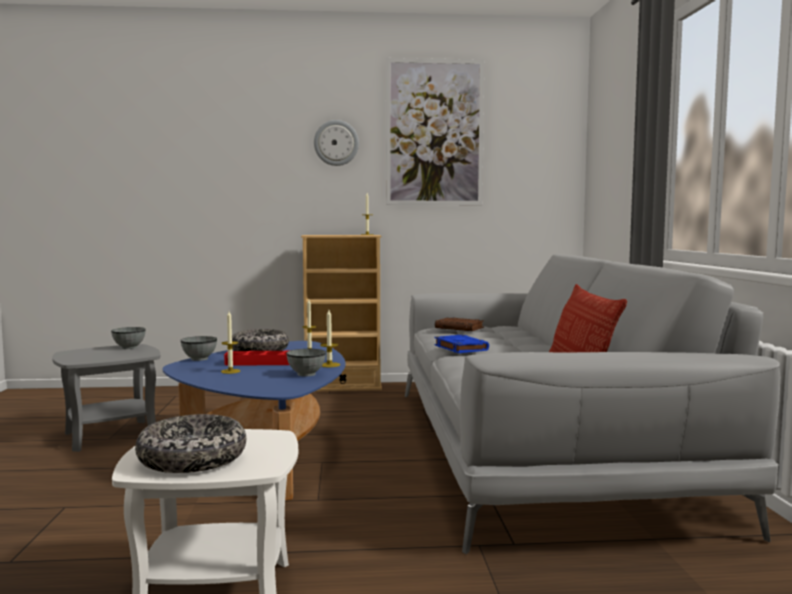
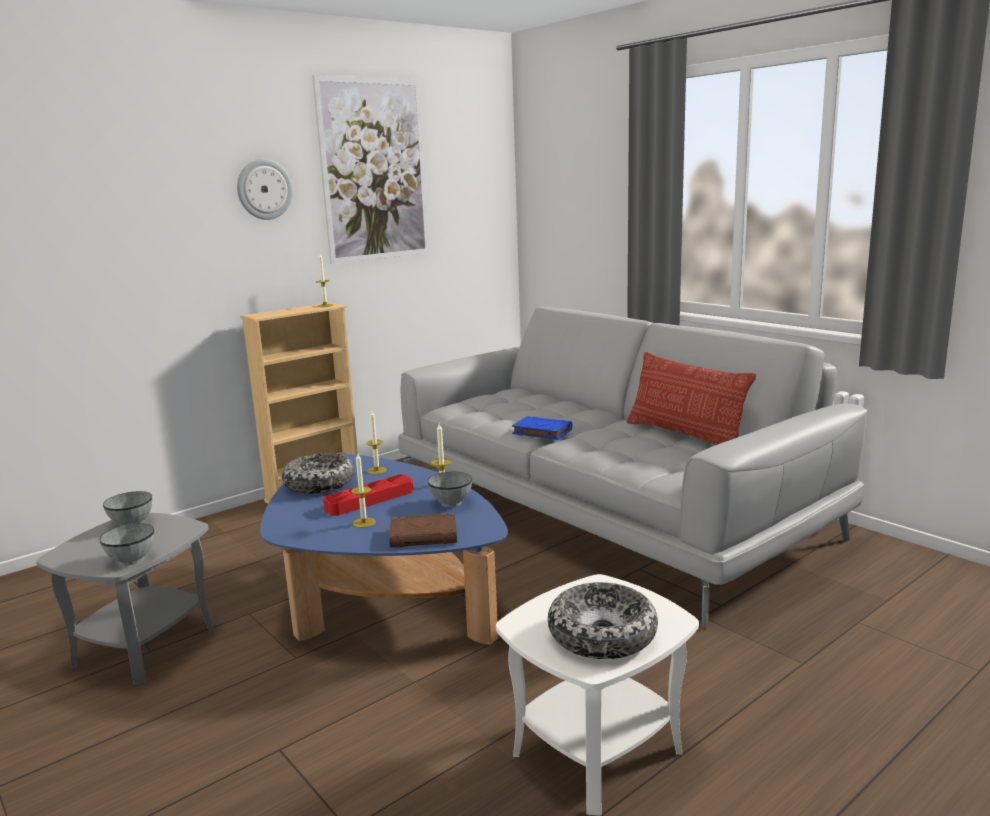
camera: 35 degrees left, 10 degrees up
grey bowl [181,336,217,361] -> grey bowl moved to [100,523,154,566]
brown book [435,317,484,331] -> brown book moved to [389,513,457,547]

